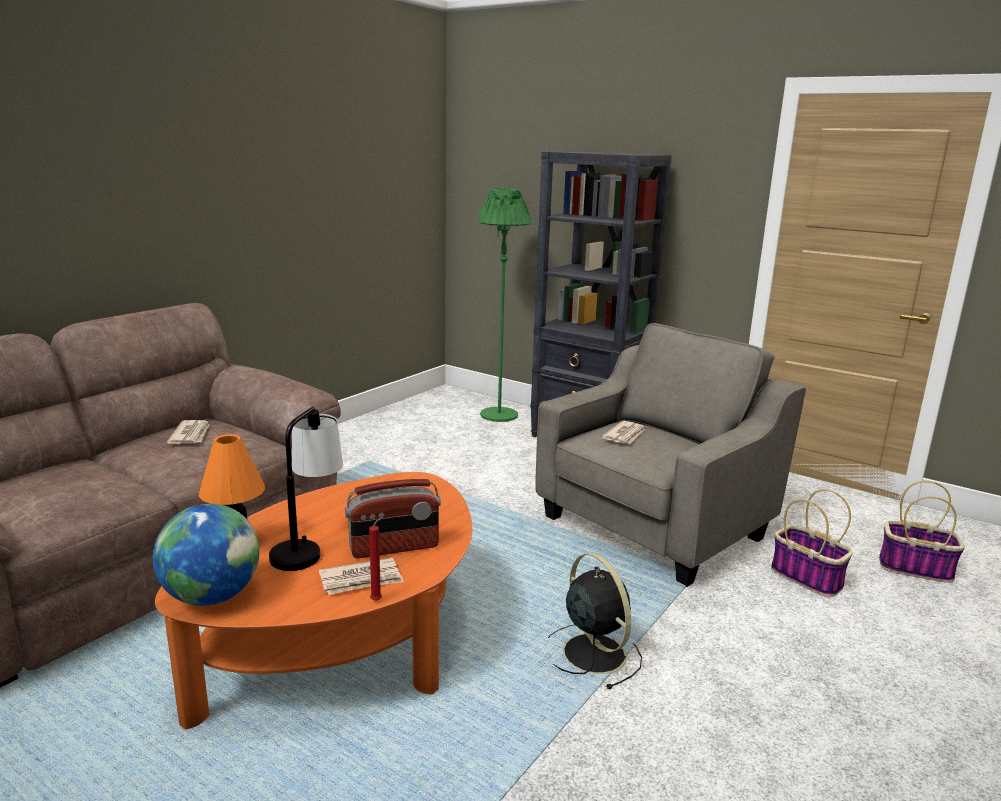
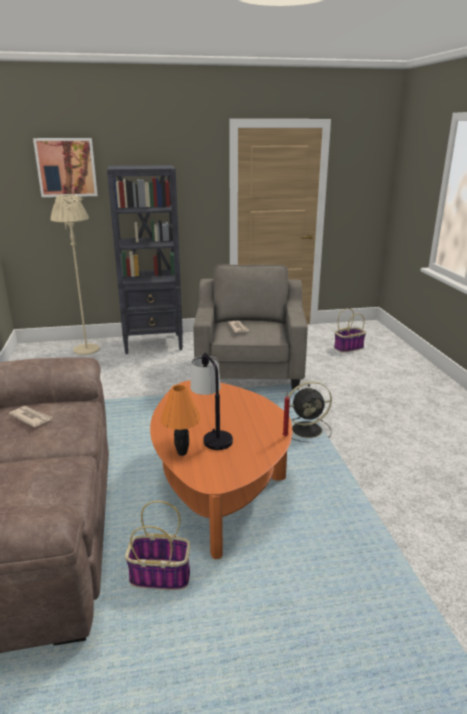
camera: 45 degrees left, 5 degrees up
globe [153,504,260,606] -> none
newspaper [319,558,404,595] -> none
radio [345,479,441,558] -> none
green floor lamp [478,188,531,422] -> beige floor lamp [50,194,100,355]
black fan [548,553,642,689] -> black fan turned 150 degrees clockwise [288,381,332,442]
basket [771,489,853,597] -> basket moved to [125,501,190,590]
none -> picture [33,138,98,197]

